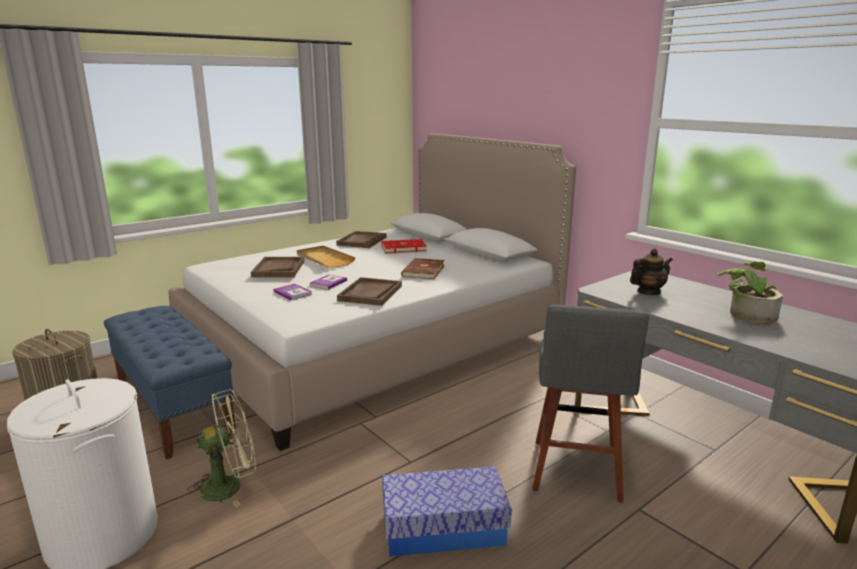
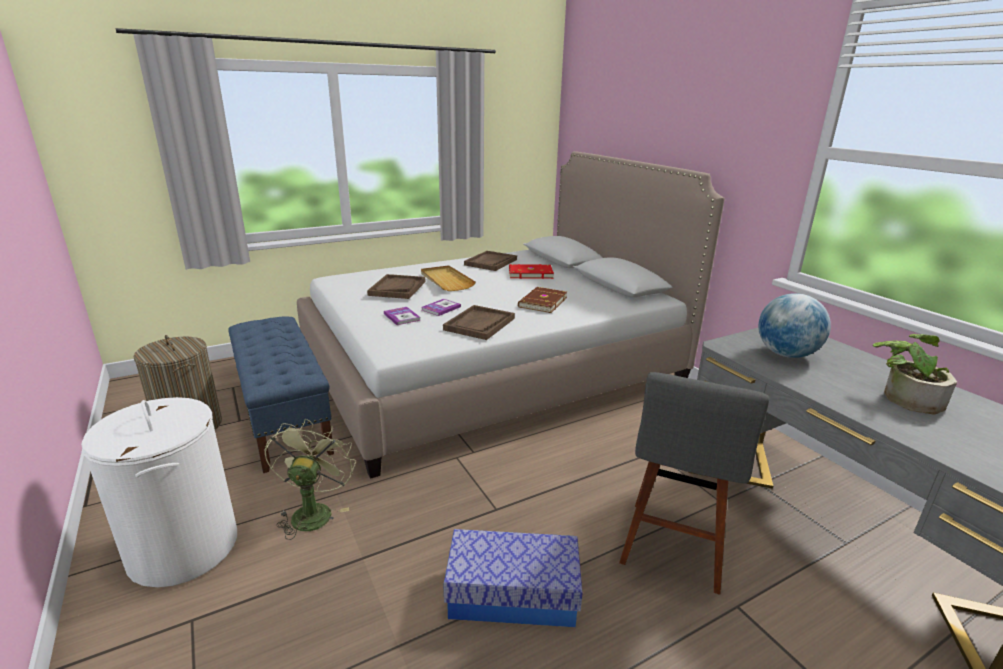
camera: 10 degrees right, 5 degrees up
green fan [188,390,256,507] -> green fan turned 75 degrees counterclockwise [264,419,356,540]
teapot [630,248,673,295] -> globe [758,293,831,358]

